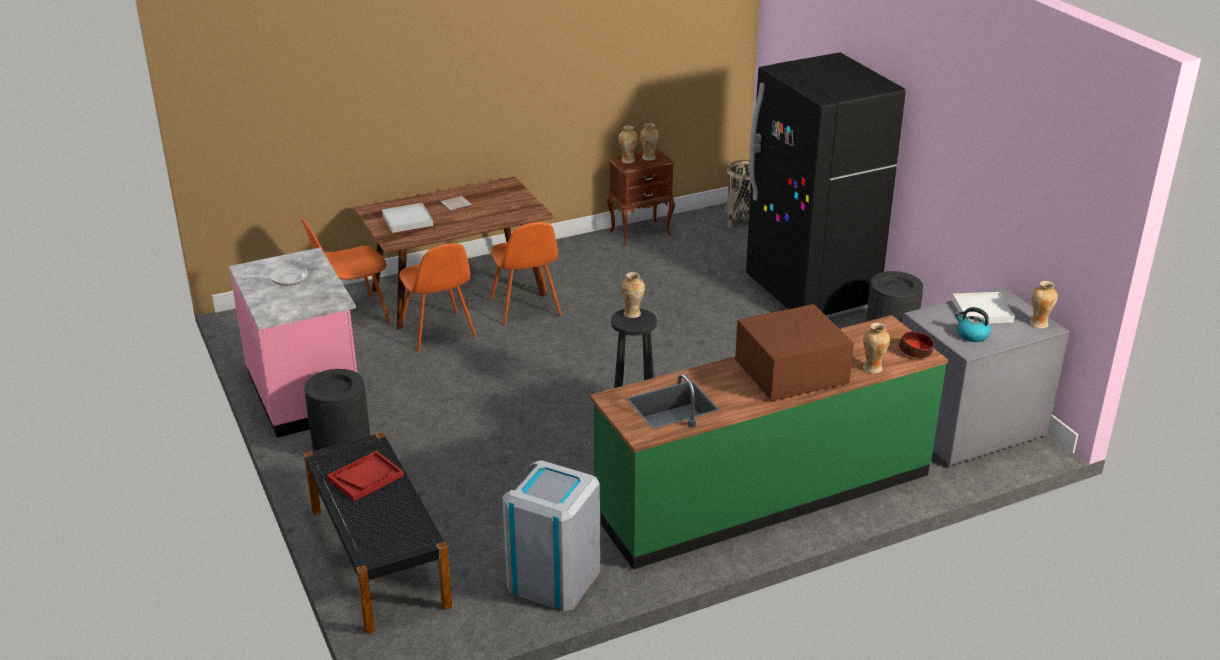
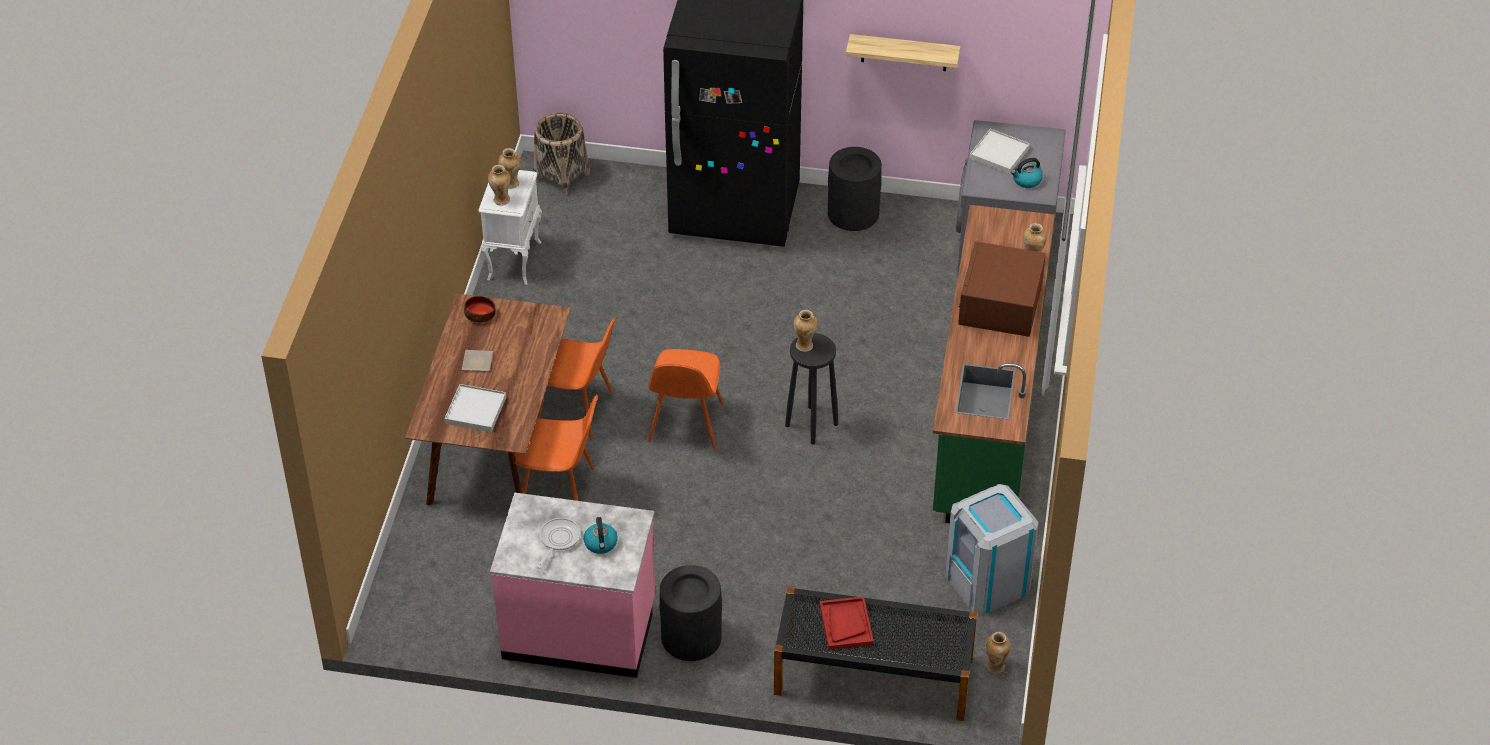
camera: 55 degrees left, 15 degrees up
orange chair [301,217,390,323] -> orange chair moved to [648,349,724,449]
brown nightstand [607,149,675,246] -> white nightstand [478,170,542,285]
bowl [899,331,934,358] -> bowl moved to [464,296,495,323]
vase [1030,281,1058,329] -> vase moved to [985,632,1011,674]
none -> kettle [584,517,618,554]
none -> shelf [846,34,961,71]

